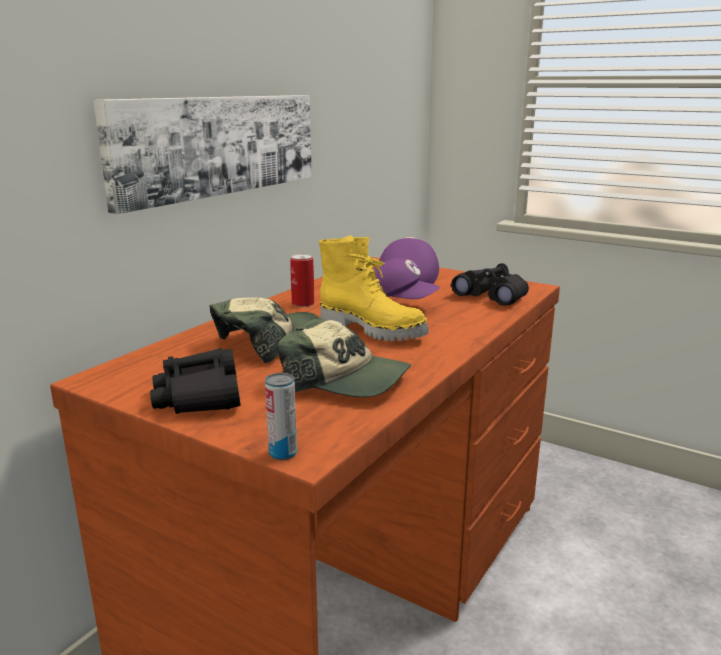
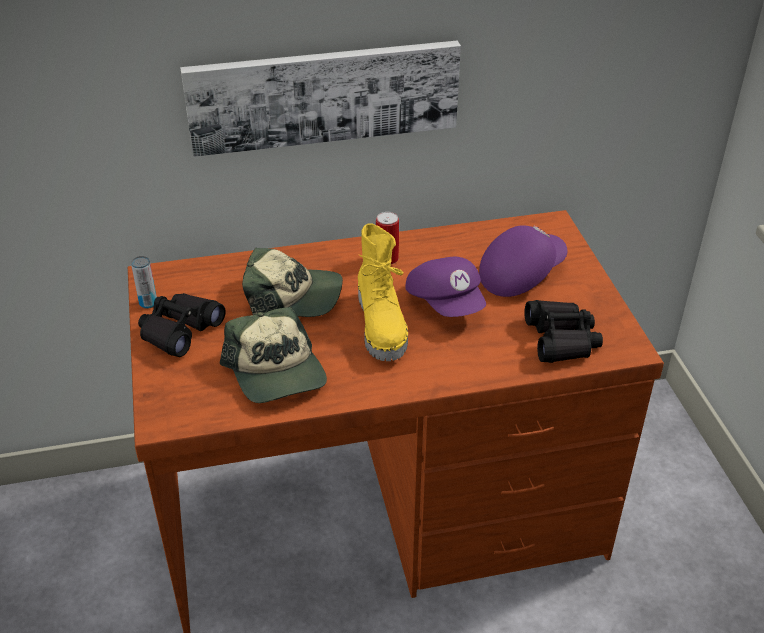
camera: 45 degrees right, 20 degrees up
can [265,373,297,460] -> can moved to [131,256,157,309]

